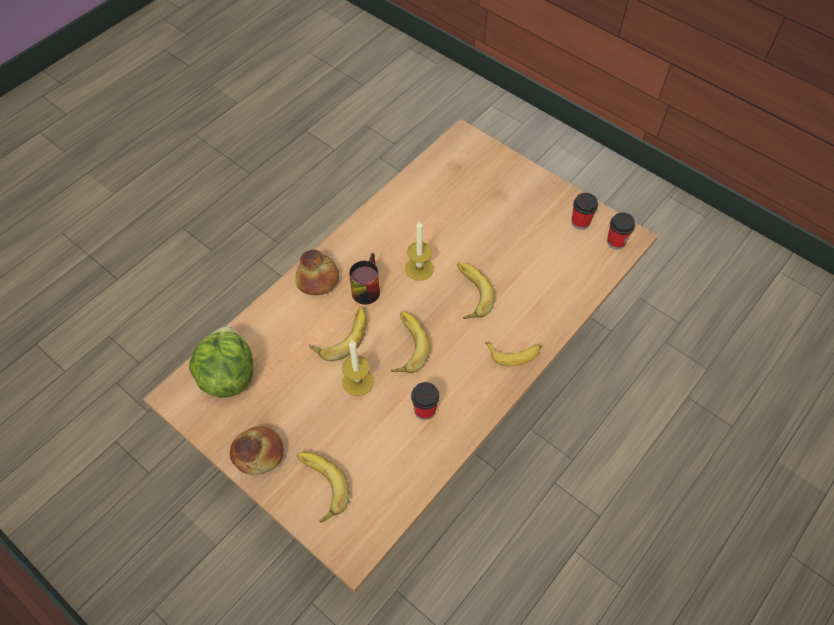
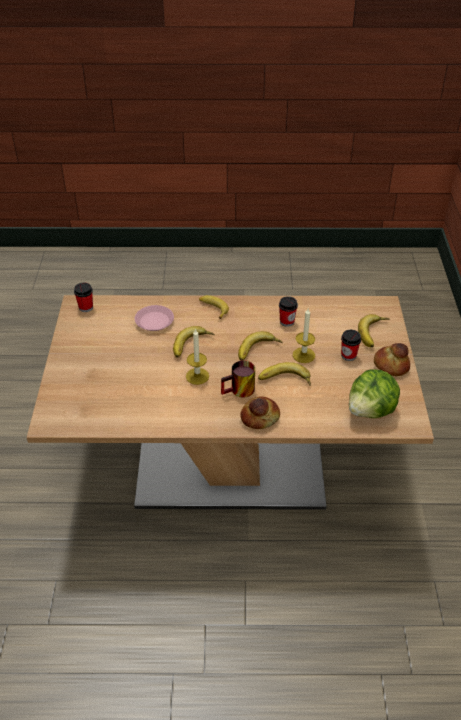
camera: 130 degrees left, 15 degrees down
cup [572,193,598,230] -> cup moved to [341,330,361,361]
none -> pink plate [135,305,174,331]

